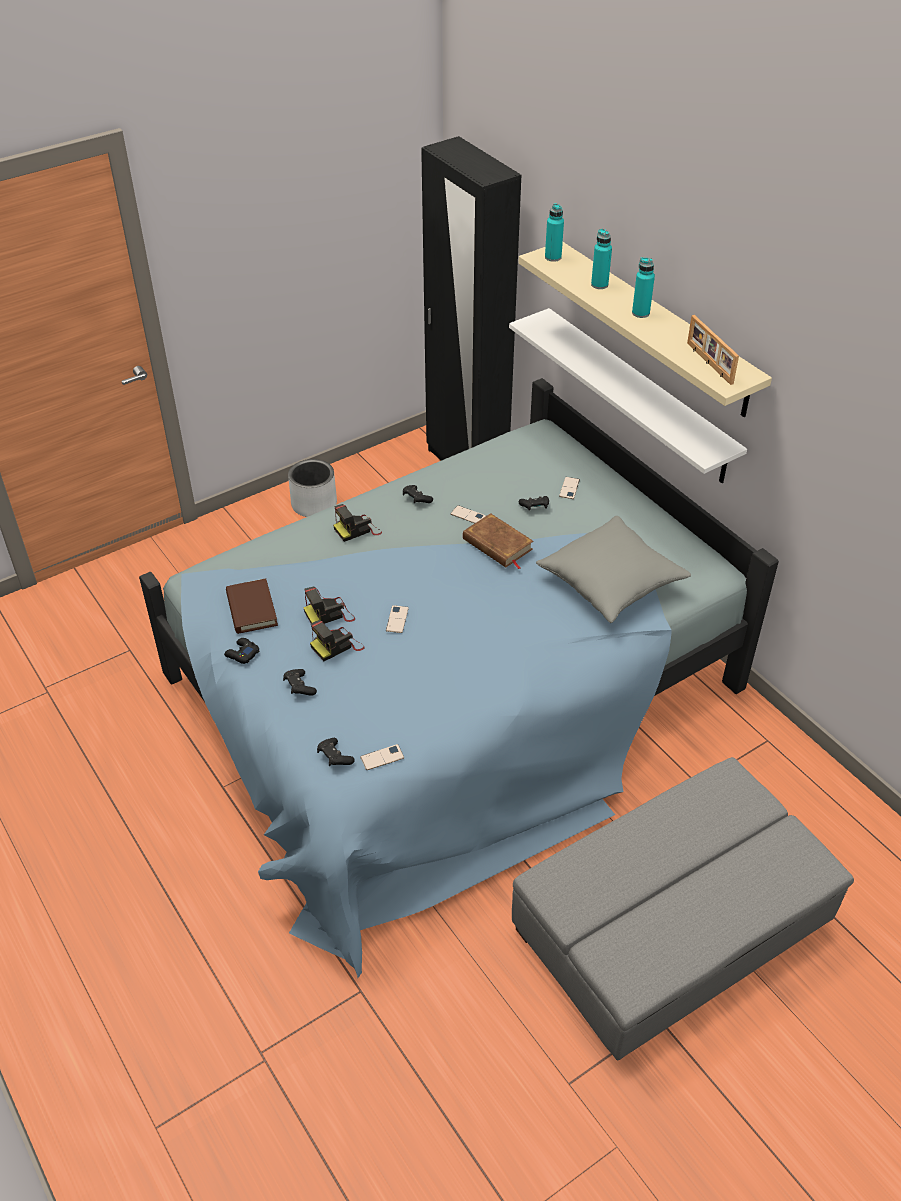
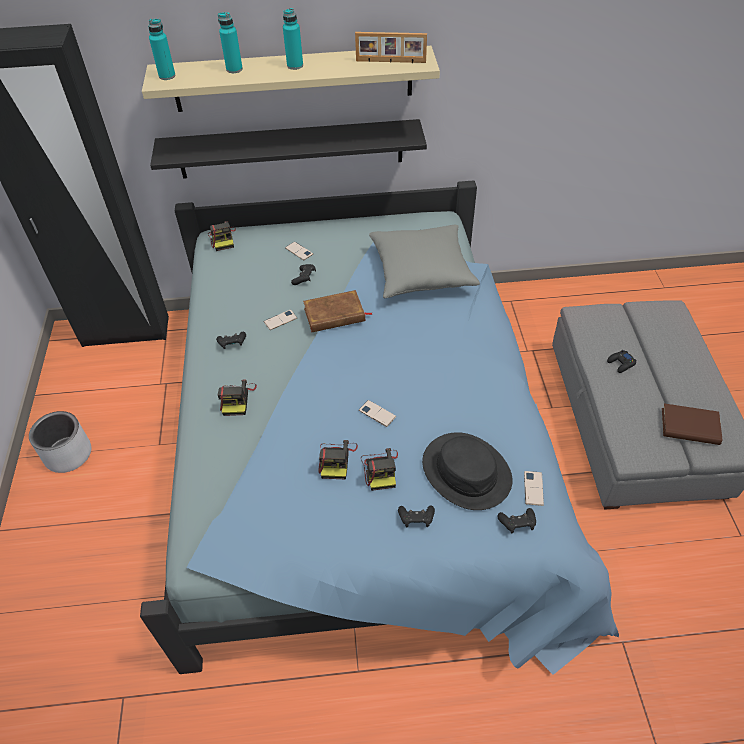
camera: 60 degrees left, 5 degrees up
black game controller [224,638,259,664] -> black game controller moved to [607,350,637,373]
brown book [226,578,278,634] -> brown book moved to [662,404,722,445]
white shelf [509,308,747,483] -> black shelf [150,119,427,179]
none -> camera [208,221,236,251]
none -> black hat [422,432,513,510]

